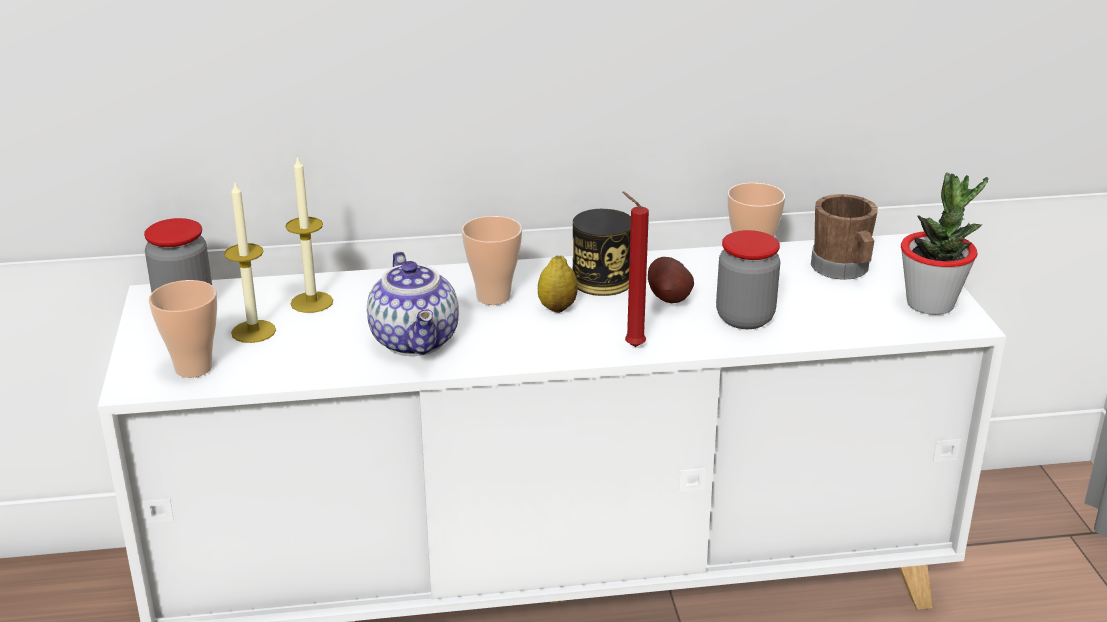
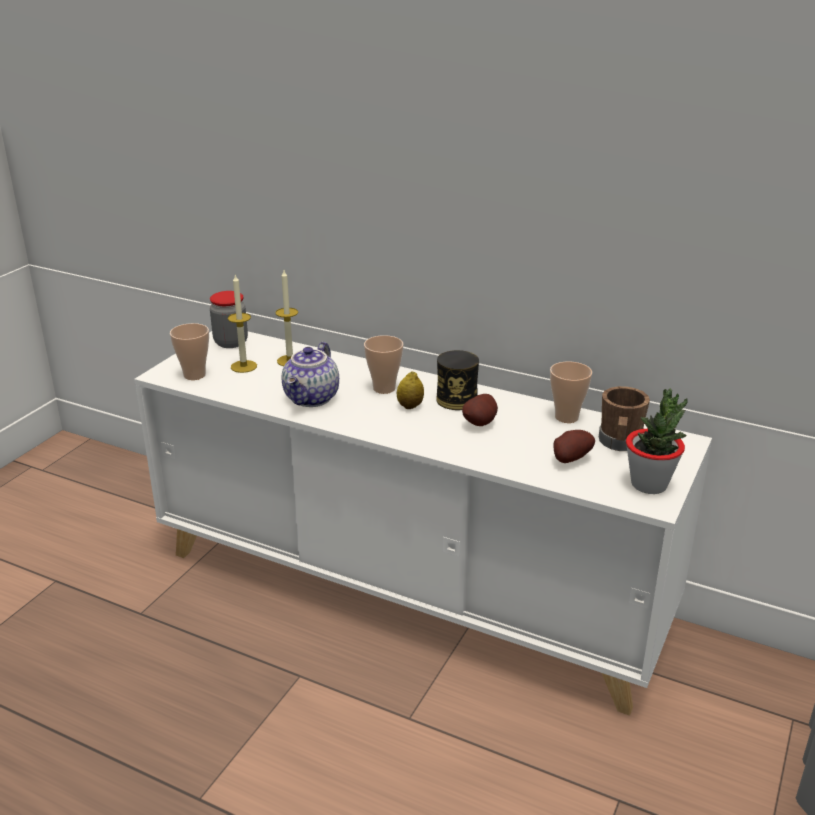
camera: 35 degrees right, 0 degrees up
red candle [622,191,649,347] -> none
jar [716,230,780,329] -> none
none -> potato [553,430,595,463]

